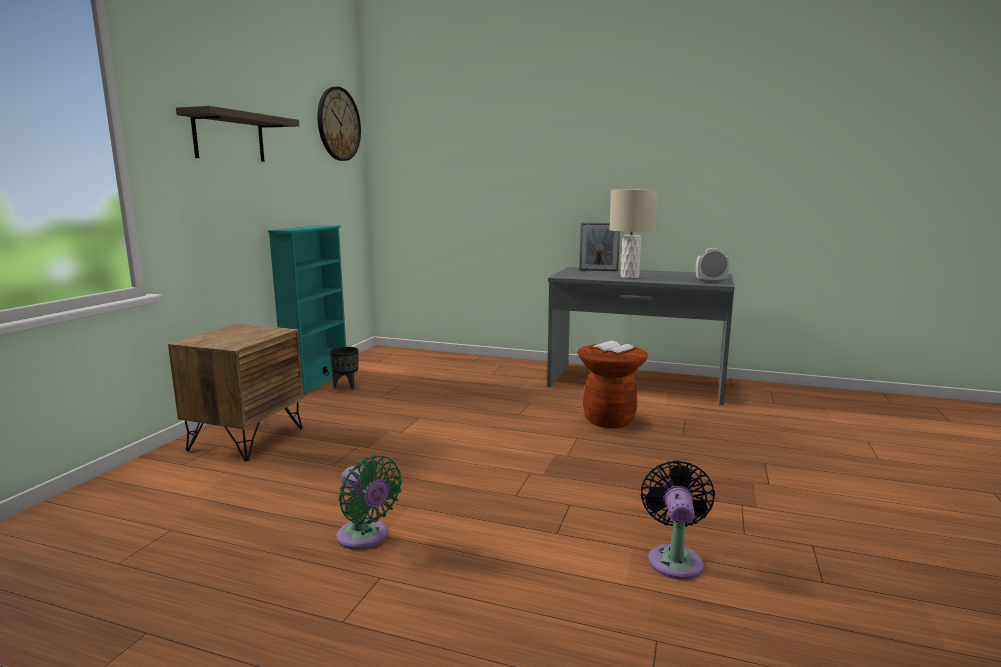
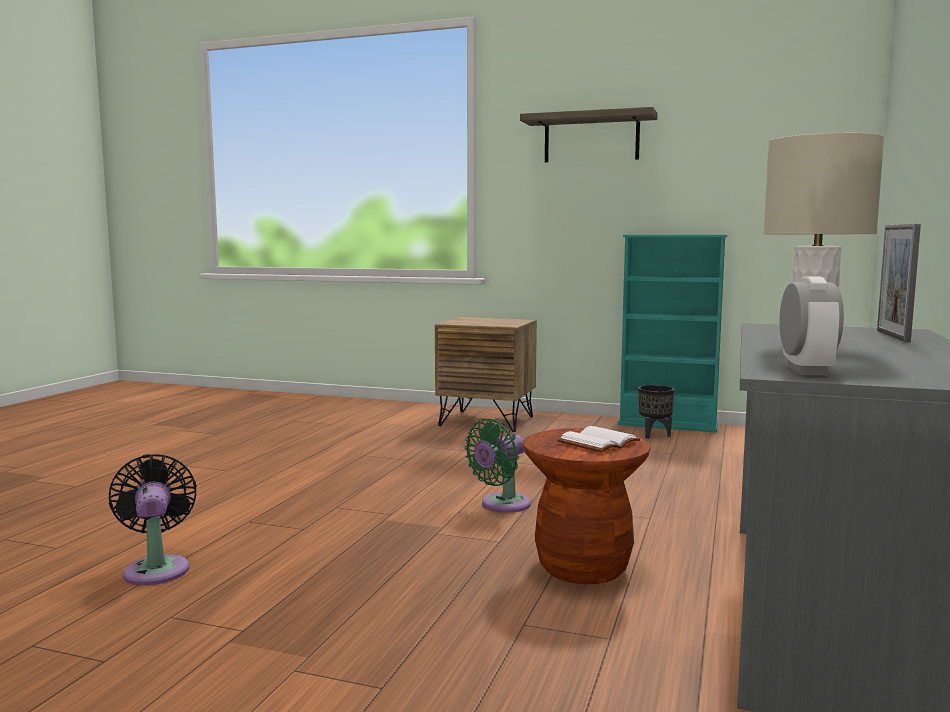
camera: 90 degrees right, 5 degrees down
wall clock [318,87,361,161] -> none
green fan [337,455,402,550] -> green fan moved to [465,419,531,513]
black fan [641,460,715,580] -> black fan turned 120 degrees counterclockwise [109,454,197,585]

